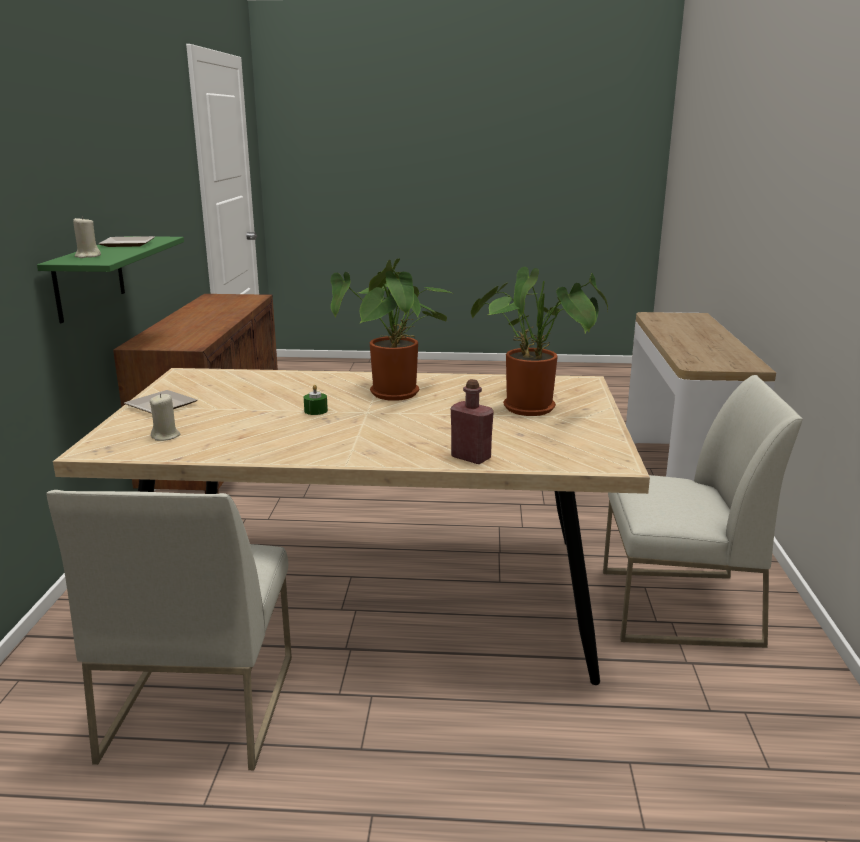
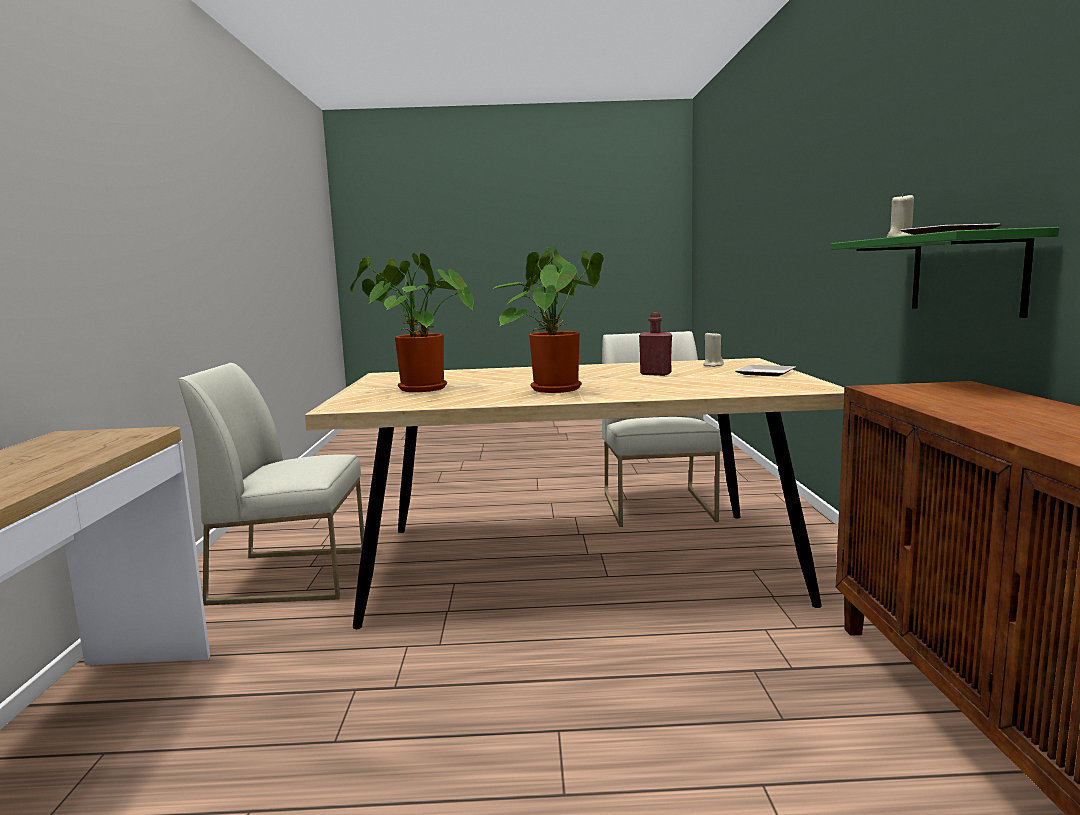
camera: 175 degrees right, 10 degrees down
green candle [304,385,328,415] -> none
red bottle [451,379,494,464] -> red bottle moved to [639,312,672,376]

